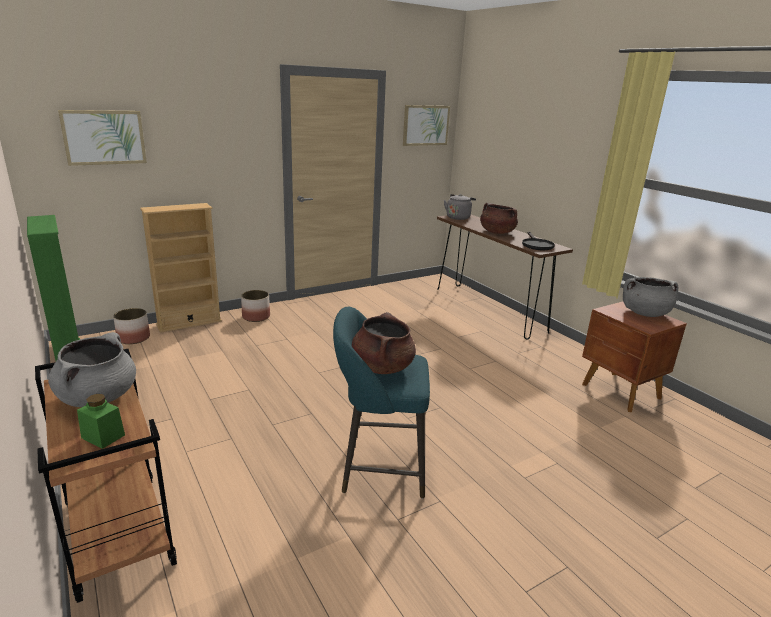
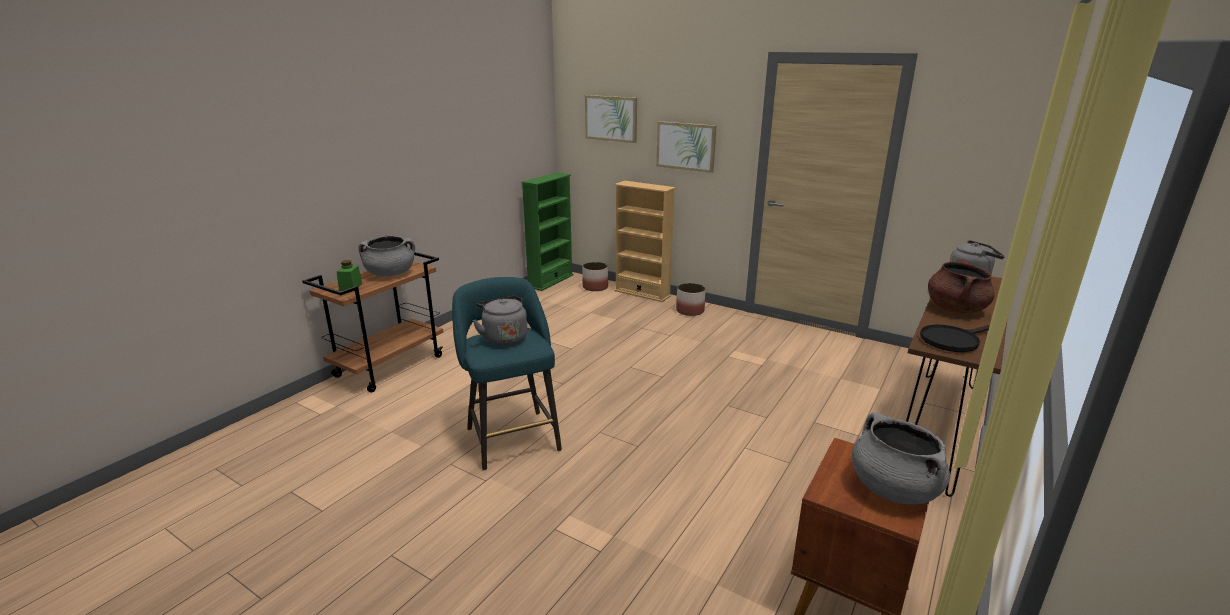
camera: 65 degrees right, 0 degrees up
brown cooking pot [352,312,416,374] -> grey kettle [473,296,527,346]
picture [403,105,450,146] -> picture moved to [656,121,717,173]

